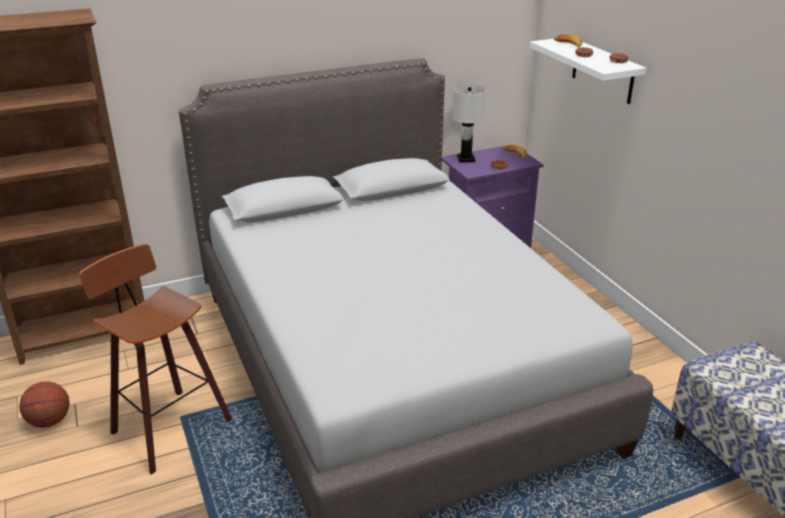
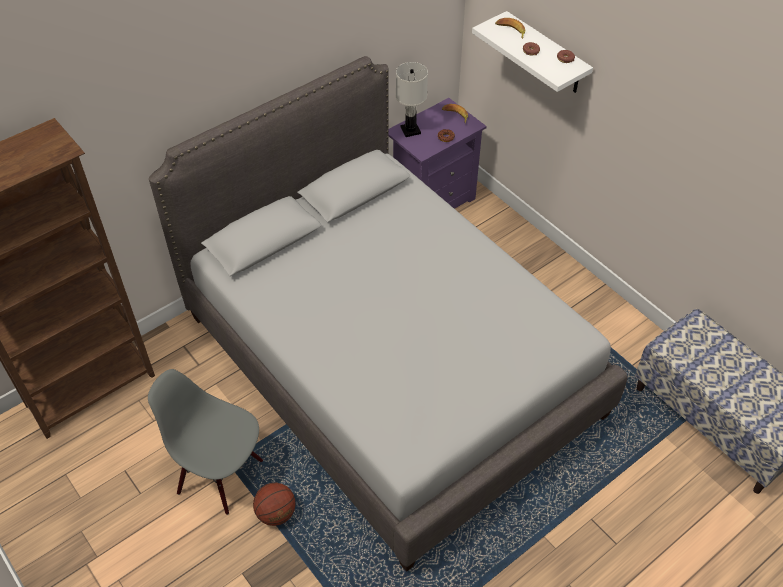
camera: 15 degrees left, 20 degrees up
basketball [19,381,70,428] -> basketball moved to [253,483,296,526]
stool [79,244,232,475] -> grey chair [148,369,263,515]

